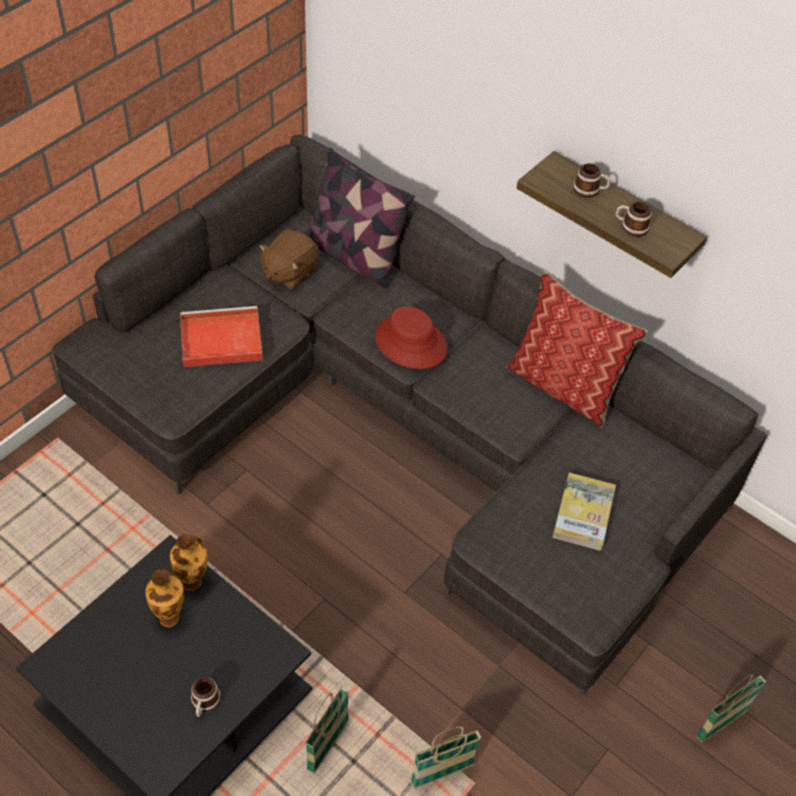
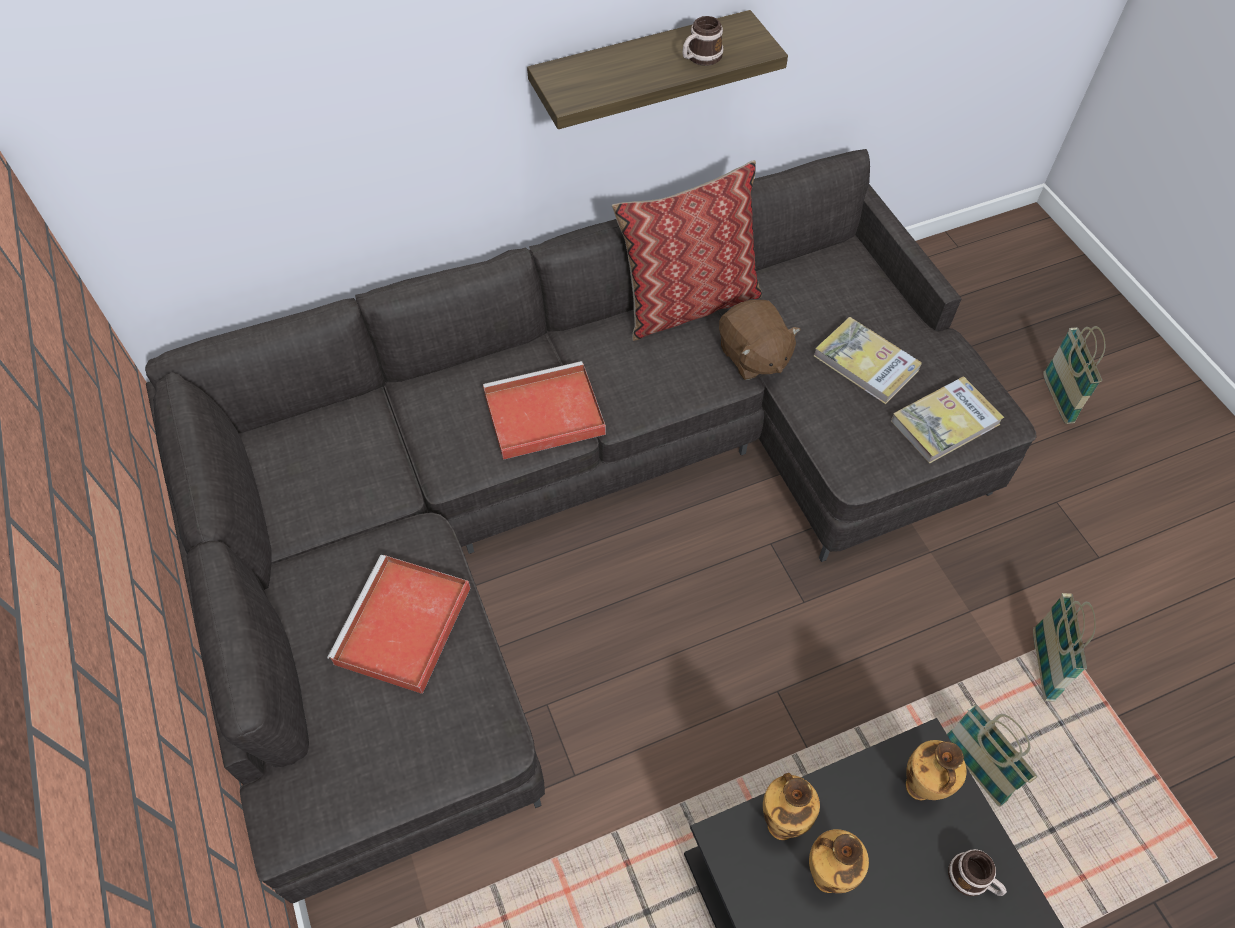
camera: 60 degrees left, 5 degrees up
brown plush toy [259,230,319,289] -> brown plush toy moved to [719,300,801,380]
pillow [307,147,415,288] -> none
red hat [375,307,447,369] -> red tray [483,361,606,460]
mug [573,163,611,198] -> none
none -> book [891,376,1004,464]
none -> vase [906,740,967,800]

